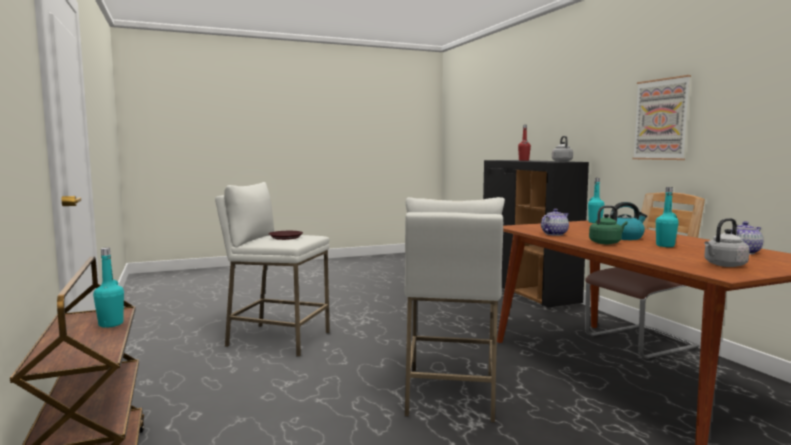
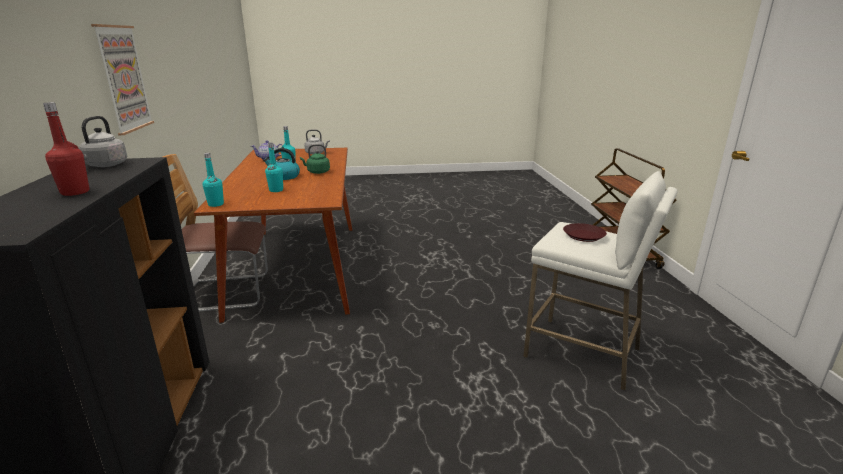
camera: 165 degrees left, 15 degrees up
turquoise bottle [93,247,124,328] -> turquoise bottle moved to [265,143,283,192]
white stool [404,197,505,423] -> none
teapot [541,209,569,236] -> none

